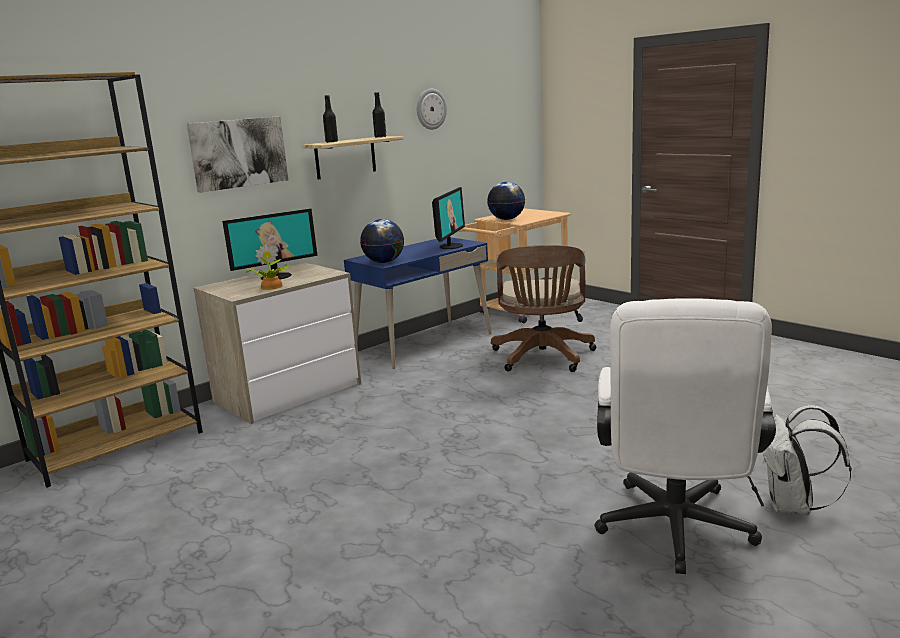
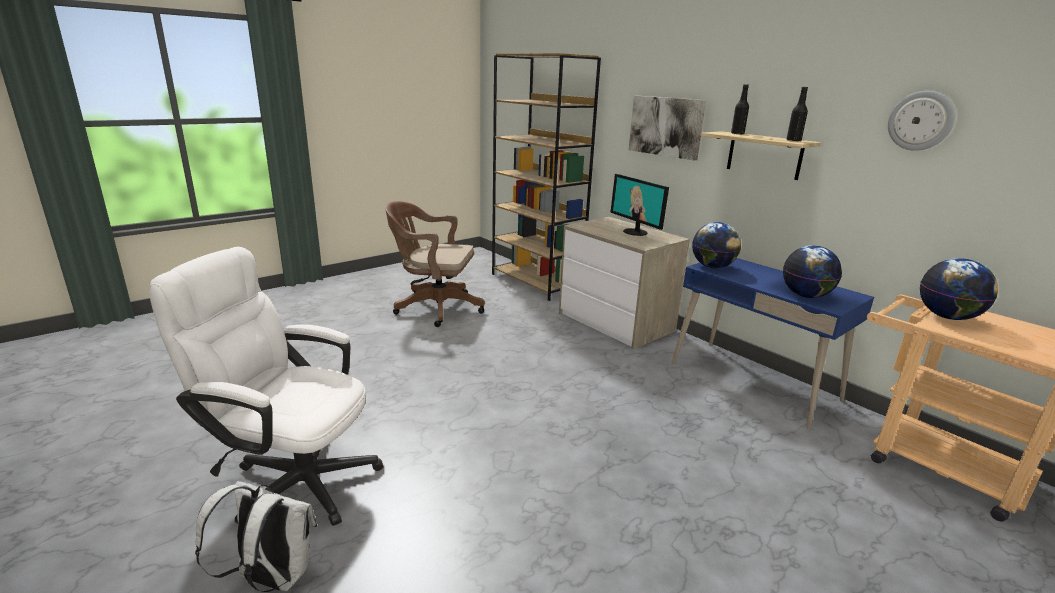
camera: 90 degrees right, 5 degrees up
potted plant [246,244,290,290] -> none
monitor [432,187,465,249] -> globe [783,245,842,298]
brown office chair [491,245,597,372] -> brown office chair moved to [385,201,485,327]

